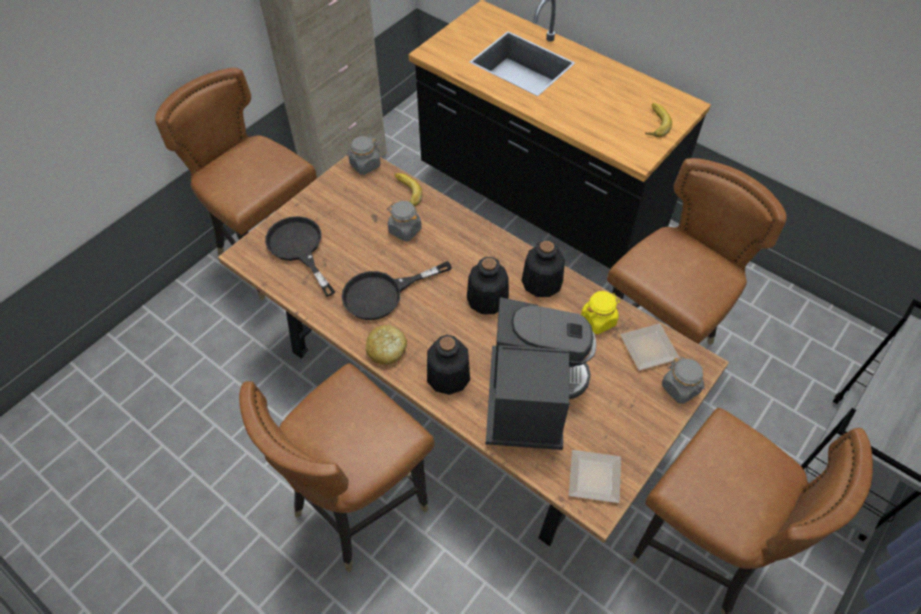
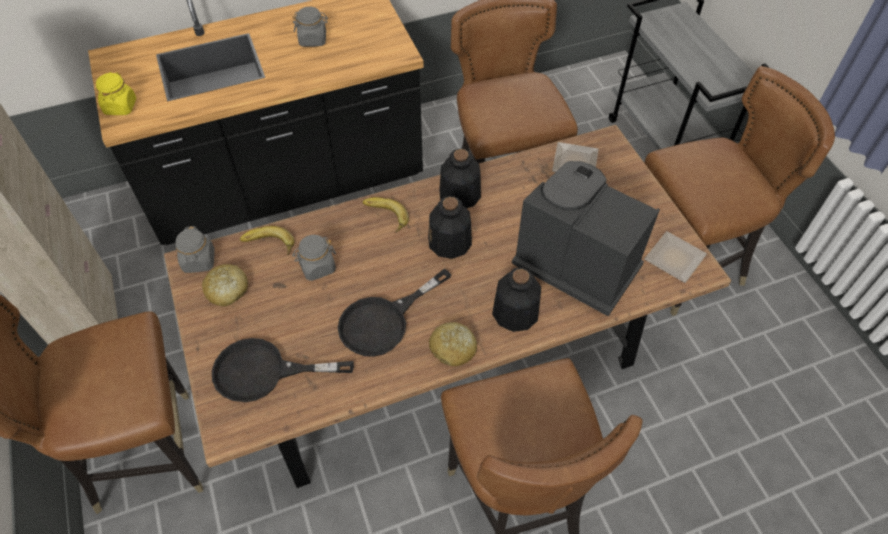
camera: 60 degrees left, 0 degrees up
black frying pan [342,261,452,320] -> black frying pan turned 45 degrees clockwise [338,268,451,357]
yellow jar [581,291,620,334] -> yellow jar moved to [96,72,136,115]
banana [645,103,672,137] -> banana moved to [362,197,409,233]
grey jar [662,357,705,404] -> grey jar moved to [293,7,328,47]
none -> bread [202,264,248,306]

